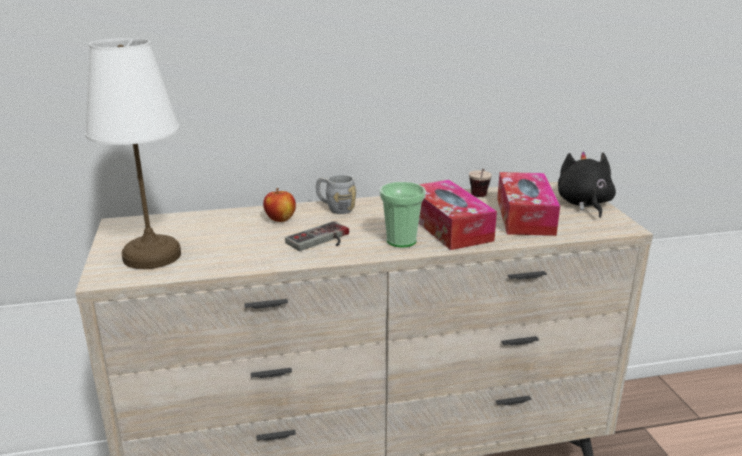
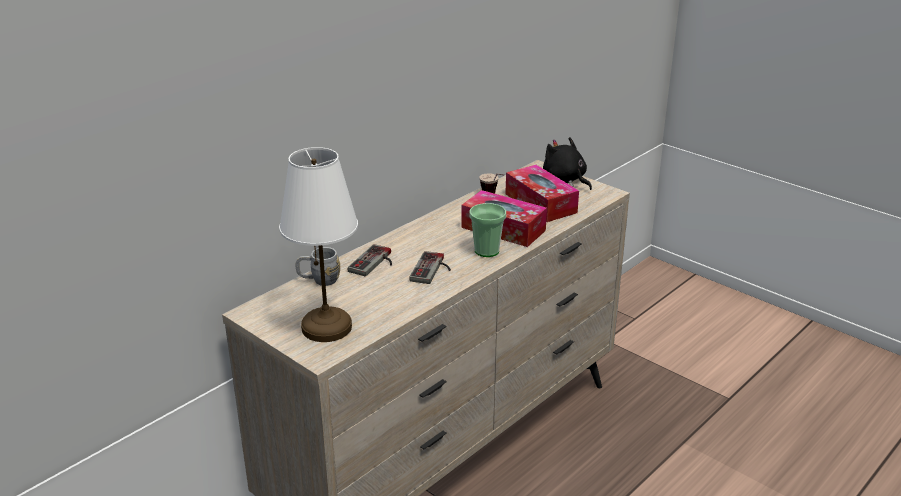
camera: 35 degrees left, 5 degrees up
apple [263,188,296,222] -> game controller [348,244,392,276]
grey mug [316,174,356,214] -> grey mug moved to [295,247,340,286]

